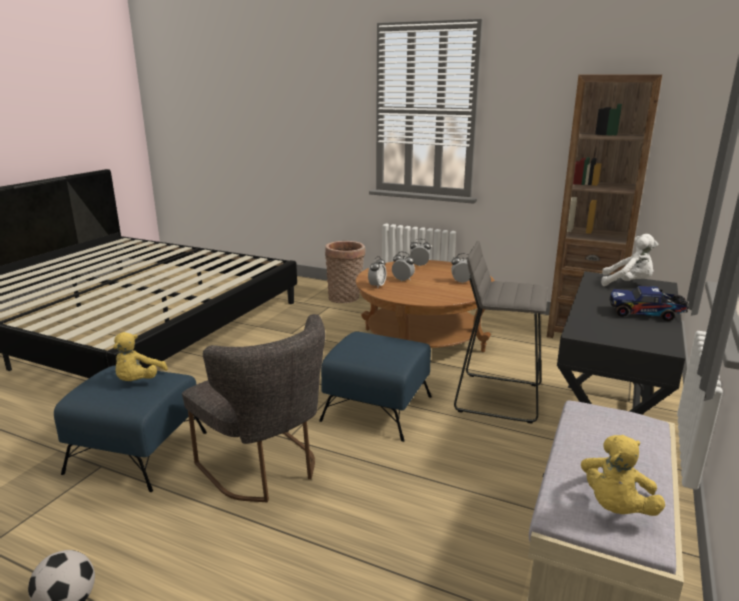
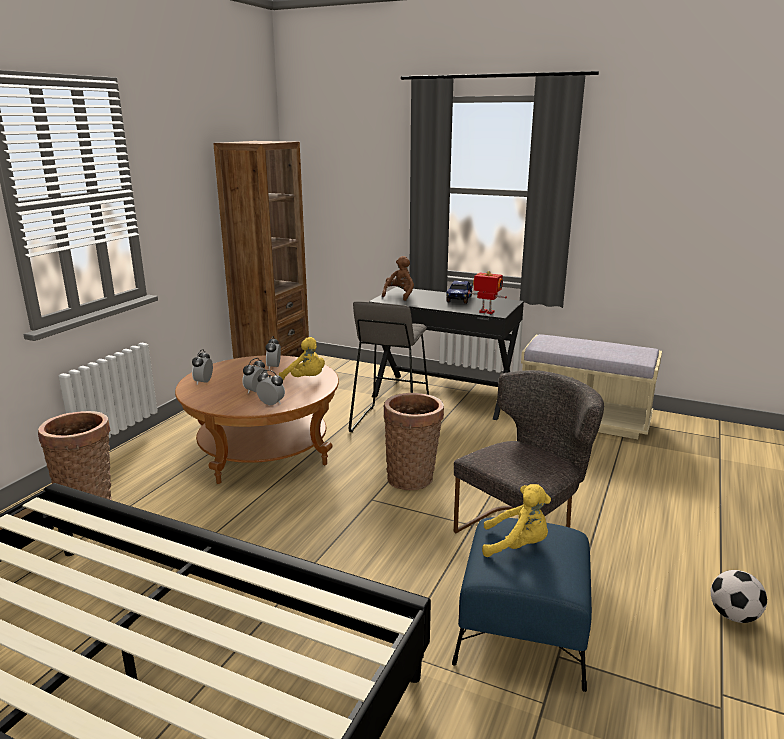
camera: 90 degrees left, 0 degrees up
blue ottoman [319,332,432,442] -> basket [383,393,444,490]
yellow plush toy [581,435,665,516] -> yellow plush toy moved to [279,337,325,380]
white plush toy [601,234,658,286] -> brown plush toy [382,256,414,301]
none -> toy robot [468,271,507,314]

